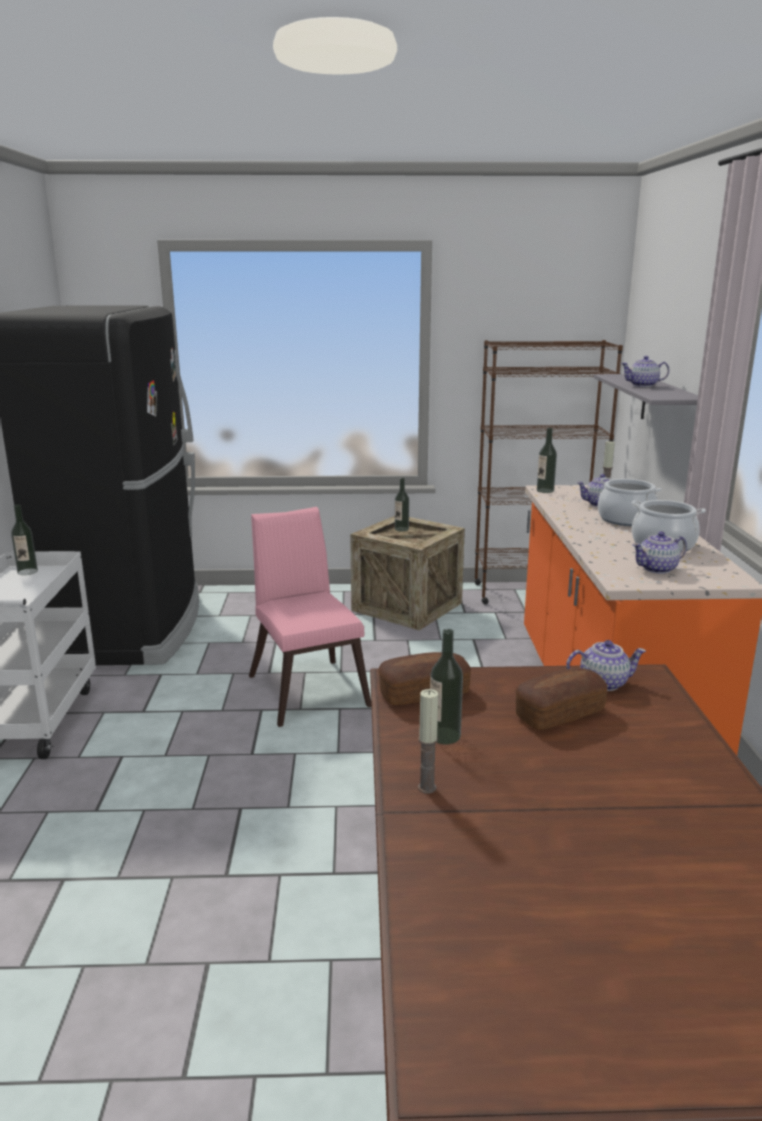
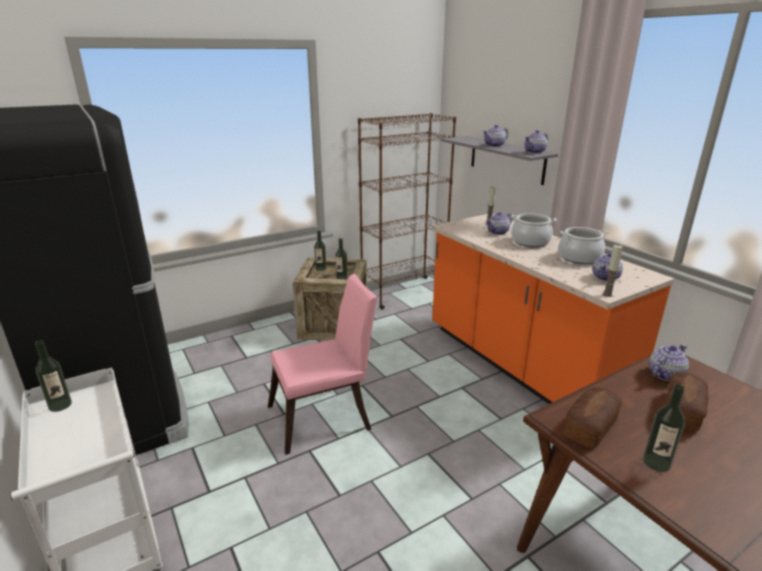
camera: 30 degrees left, 5 degrees up
pink chair [249,507,371,727] -> pink chair turned 120 degrees clockwise [268,274,377,455]
candle [418,689,438,794] -> candle moved to [603,245,623,297]
bottle [537,428,557,493] -> bottle moved to [335,238,348,279]
none -> teapot [524,130,548,154]

